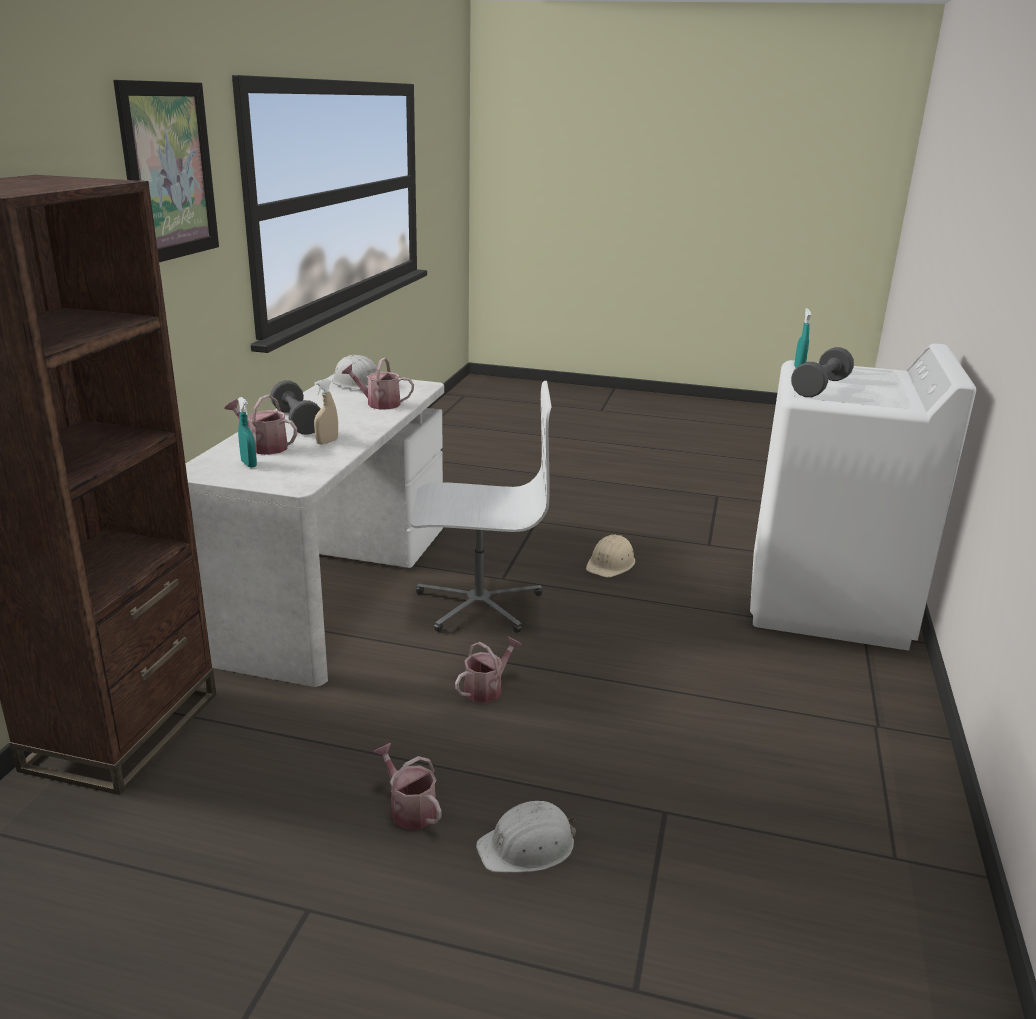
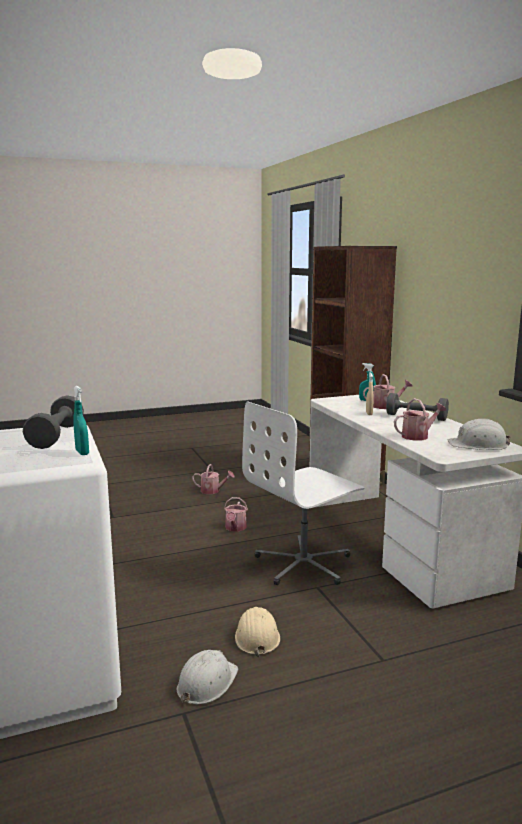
camera: 145 degrees right, 10 degrees down
picture [113,80,219,262] -> none
white hard hat [476,801,576,873] -> white hard hat moved to [177,650,238,704]

